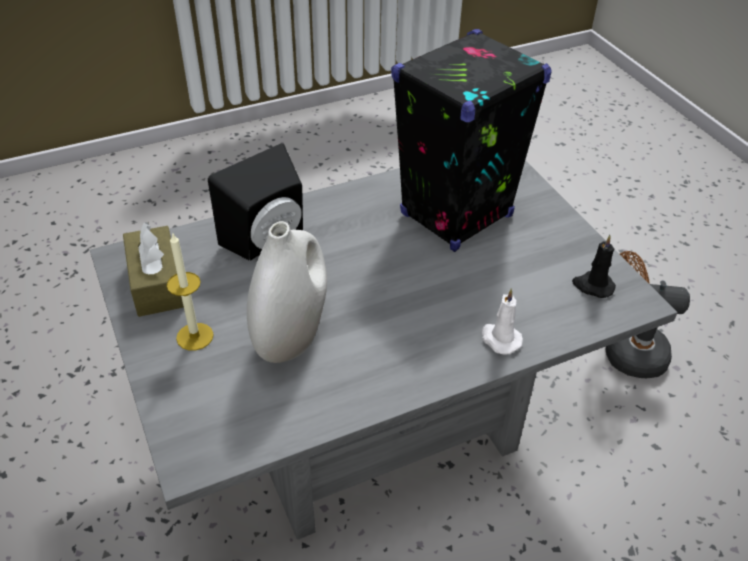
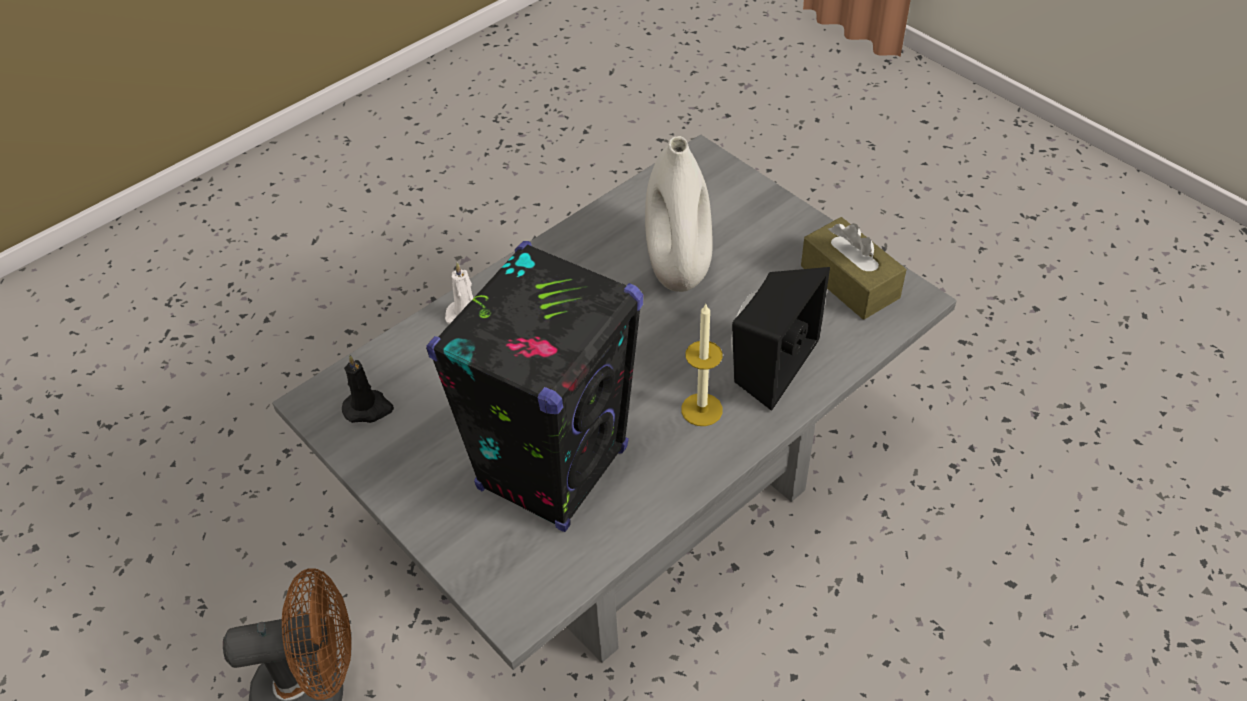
camera: 165 degrees right, 5 degrees up
candle [167,232,214,351] -> candle moved to [681,304,723,426]

